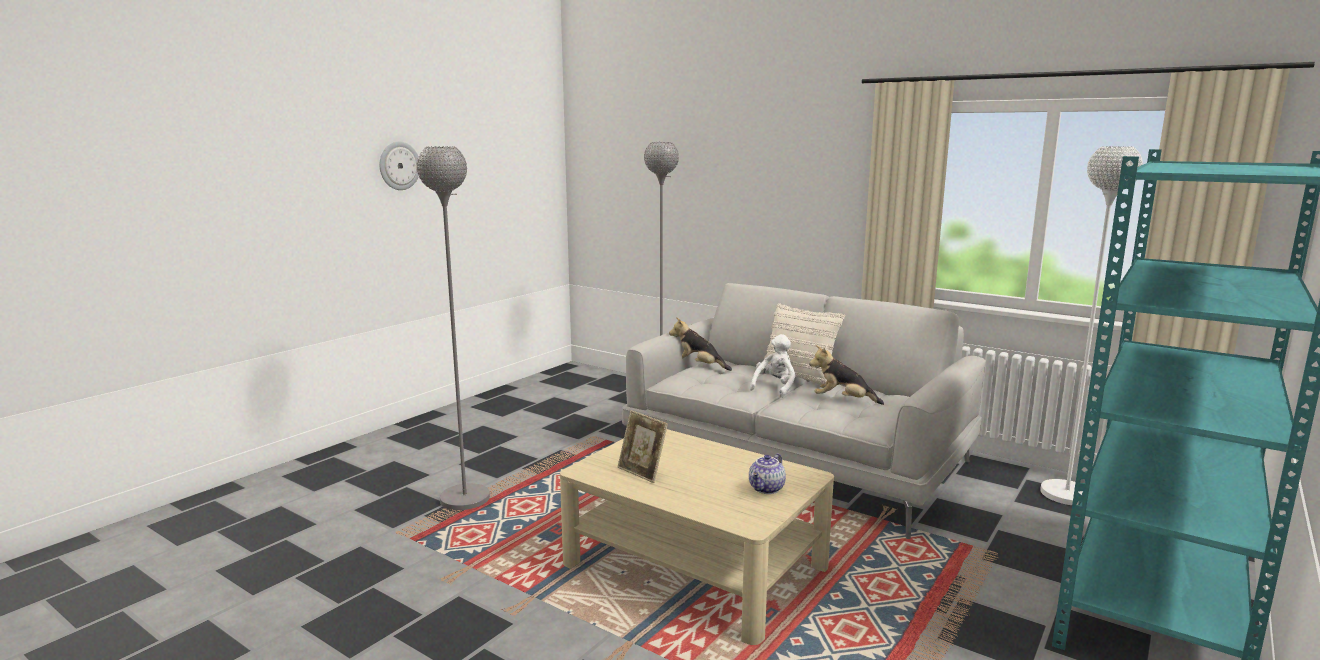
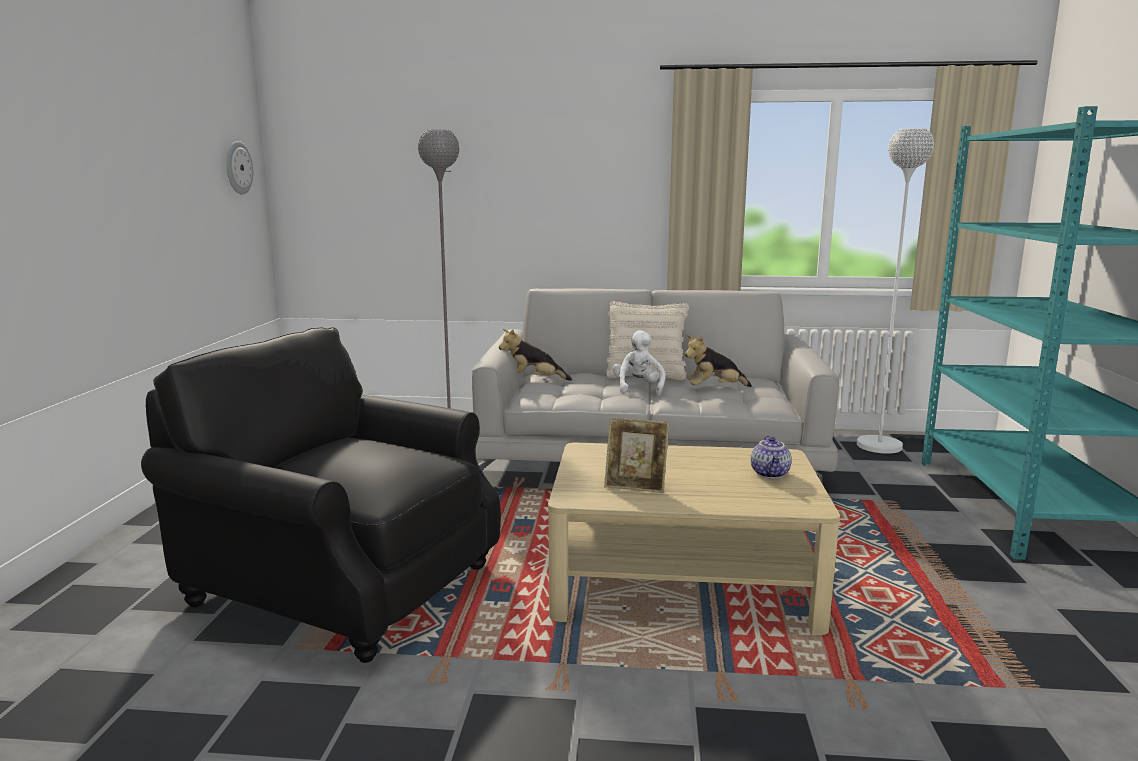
camera: 30 degrees left, 0 degrees up
wall clock [379,141,419,190] -> wall clock moved to [226,141,253,195]
grey floor lamp [417,146,490,511] -> black armchair [141,327,501,663]

